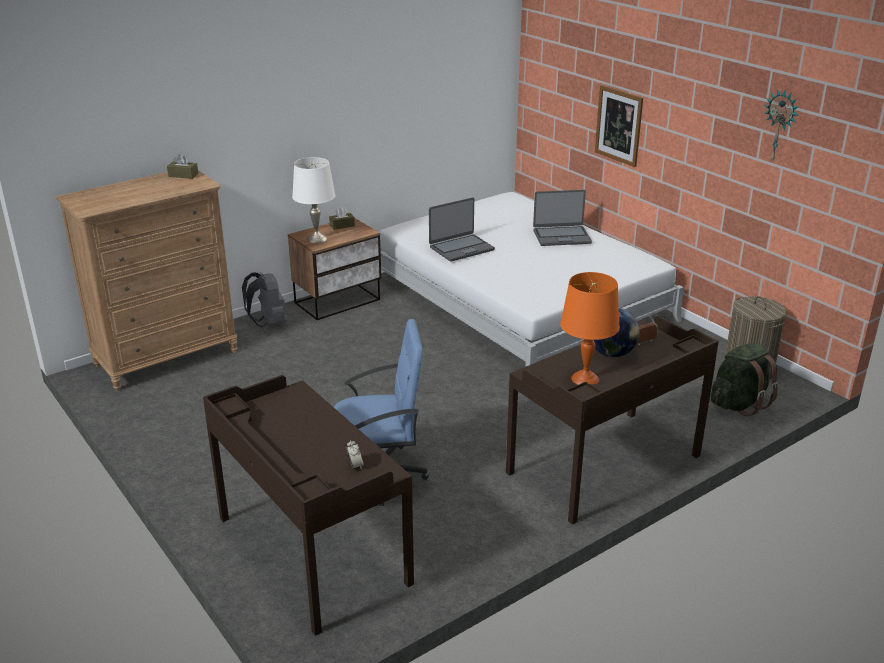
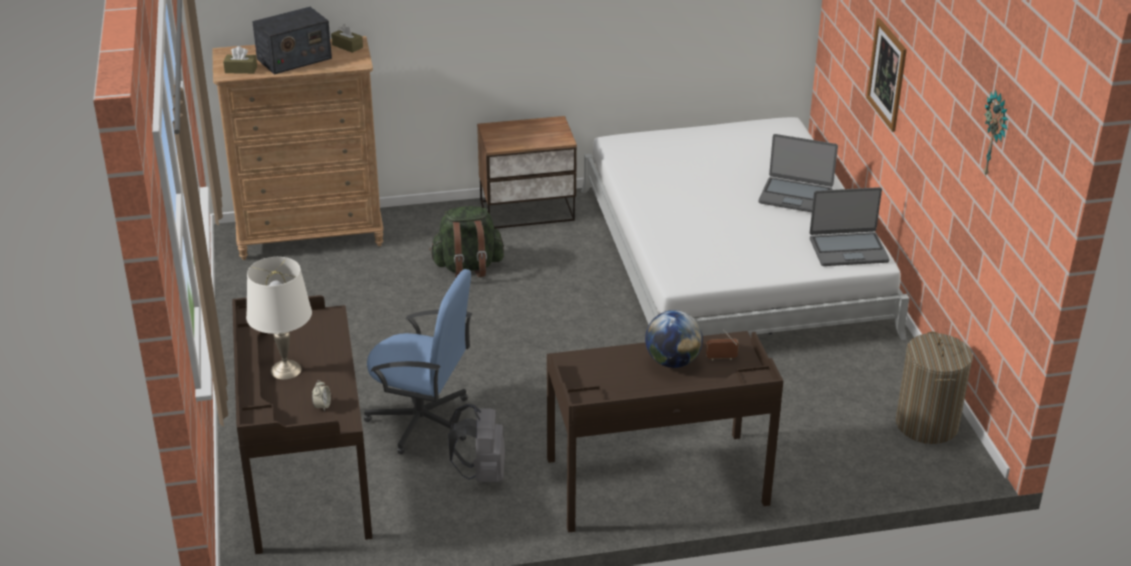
camera: 25 degrees right, 5 degrees up
grey backpack [242,272,287,327] -> grey backpack moved to [448,404,505,482]
white table lamp [292,157,336,243] -> white table lamp moved to [246,257,312,380]
brown tissue box [329,207,355,230] -> brown tissue box moved to [223,46,257,74]
laptop [429,198,495,262] -> laptop moved to [810,187,890,266]
orange table lamp [560,272,620,385] -> none
green backpack [711,343,778,417] -> green backpack moved to [429,206,504,278]
none -> radio [252,7,332,74]

